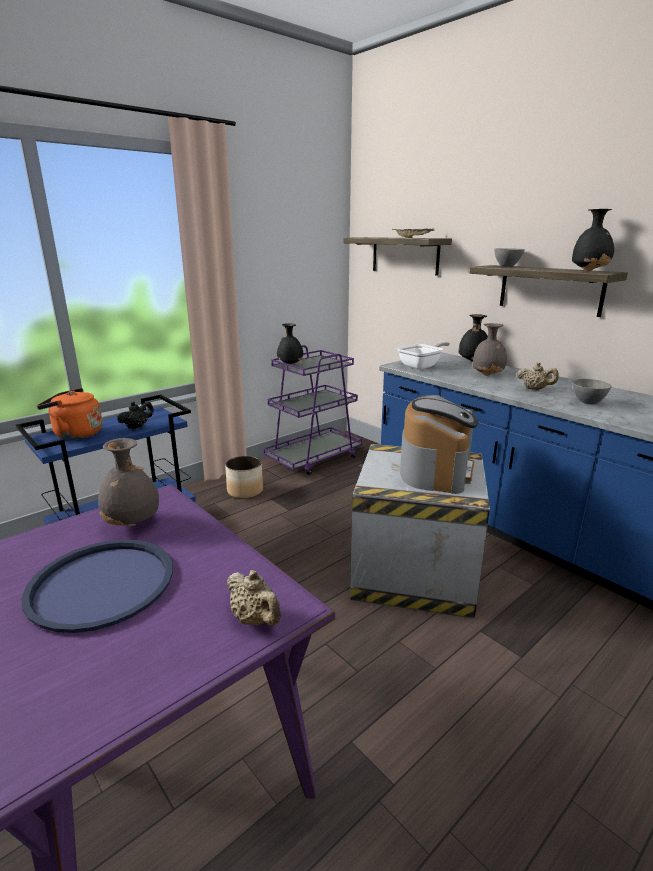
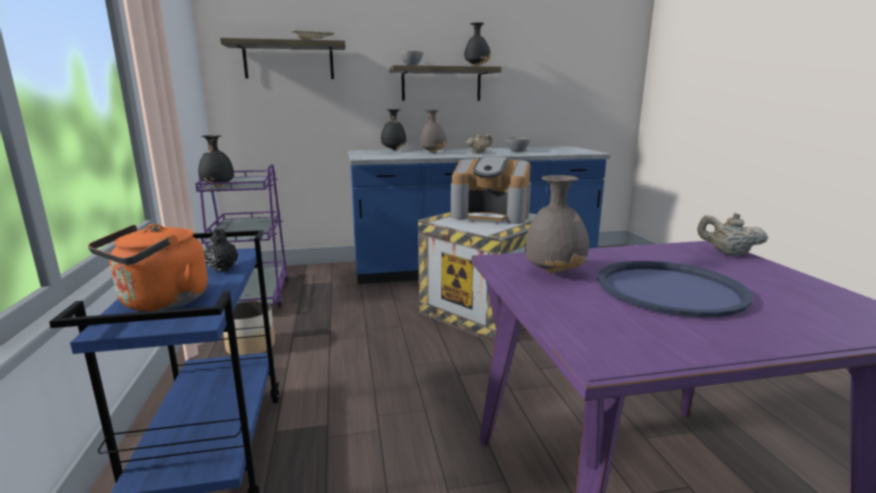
camera: 60 degrees left, 5 degrees down
beige teapot [227,570,281,626] -> beige teapot turned 135 degrees counterclockwise [697,213,768,257]
frying pan [397,342,450,369] -> none
coffee machine [400,395,478,494] -> coffee machine turned 150 degrees clockwise [451,156,531,224]

